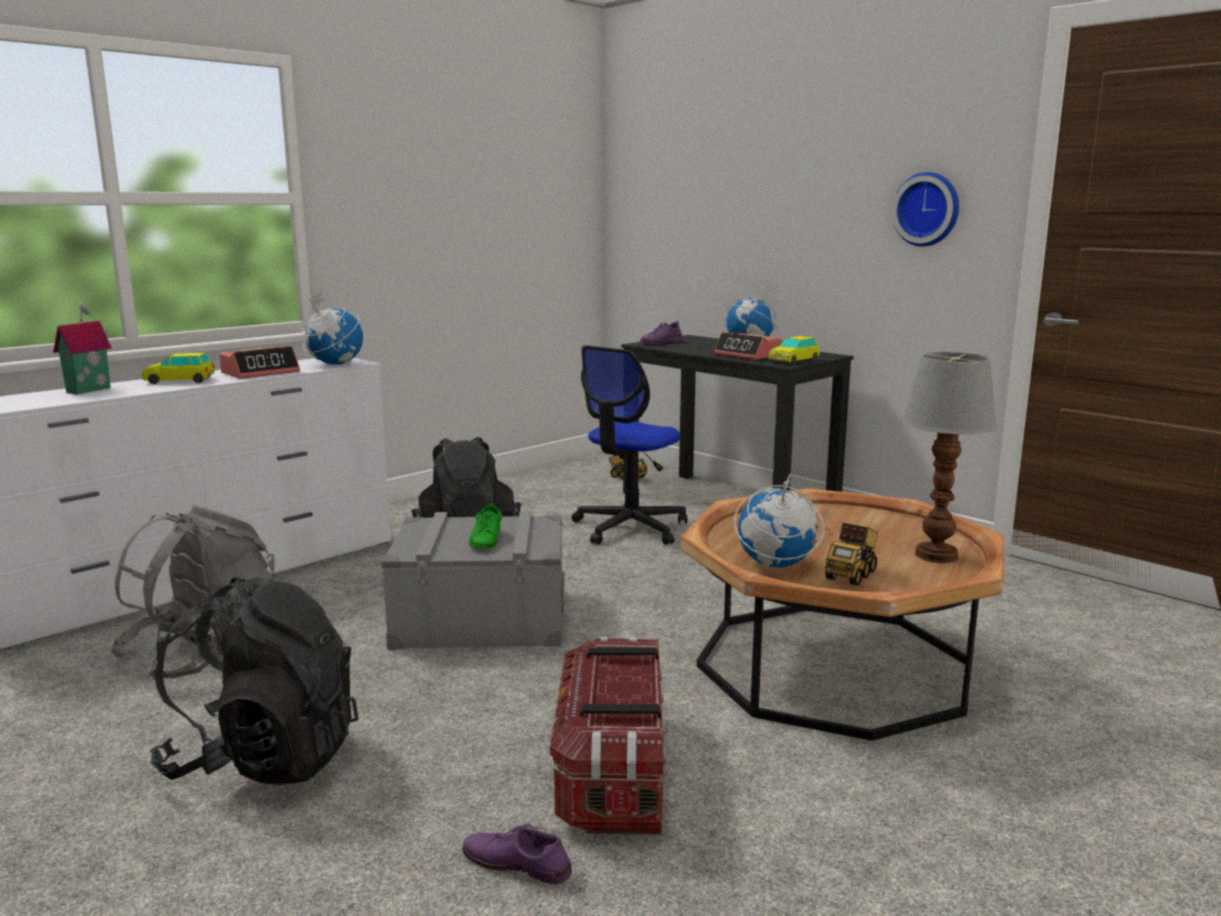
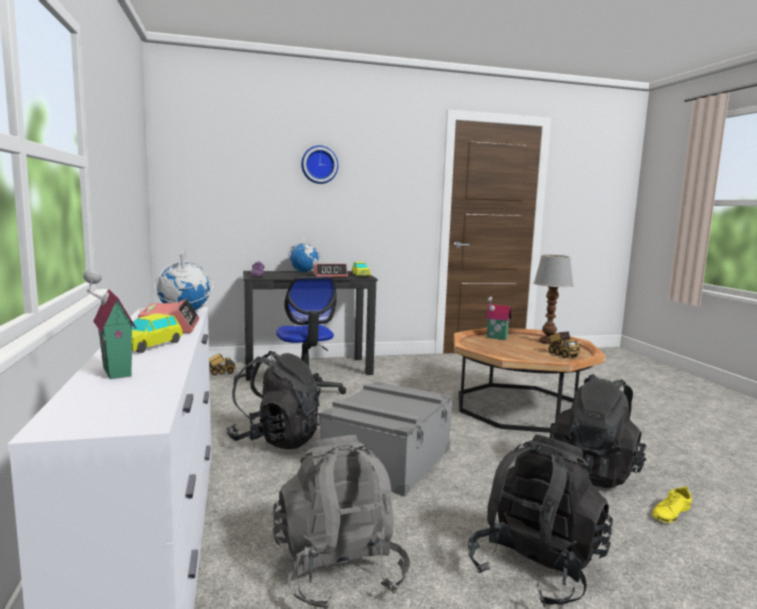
camera: 60 degrees left, 5 degrees down
purple shoe [462,824,572,884] -> yellow shoe [652,486,692,523]
green shoe [469,503,502,549] -> none
storage box [550,637,667,835] -> black backpack [550,374,646,488]
globe [734,473,824,568] -> none
wall clock [892,172,959,247] -> wall clock moved to [301,146,338,184]
none -> toy house [486,297,511,340]

